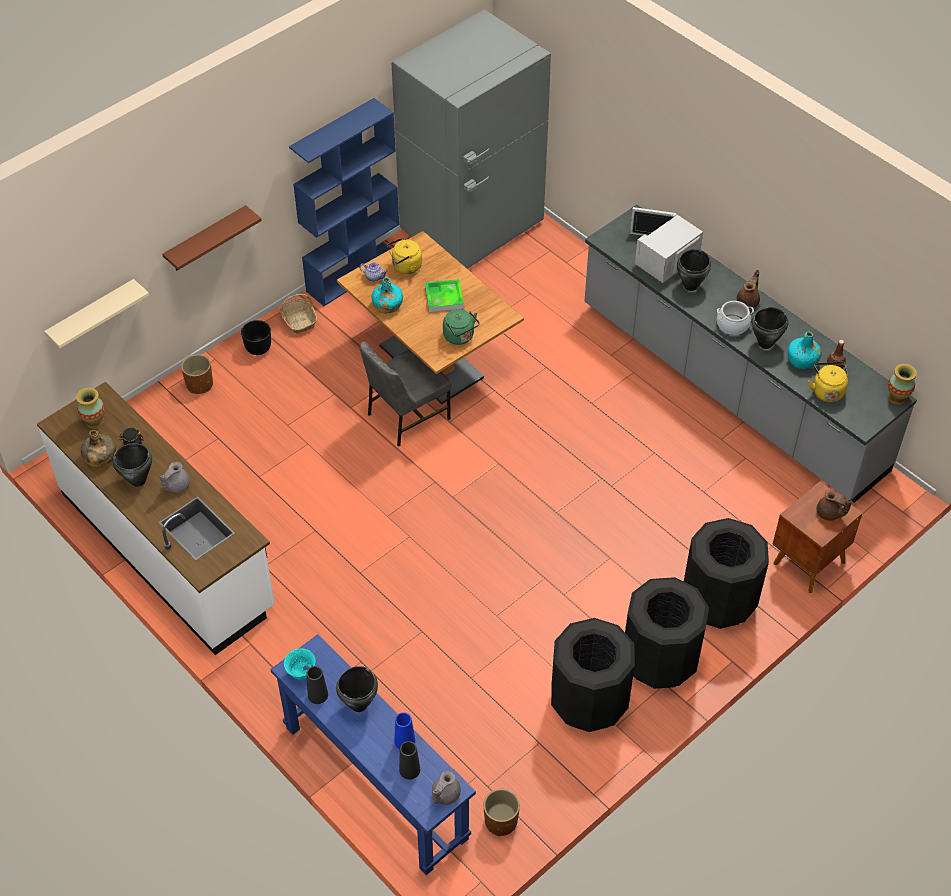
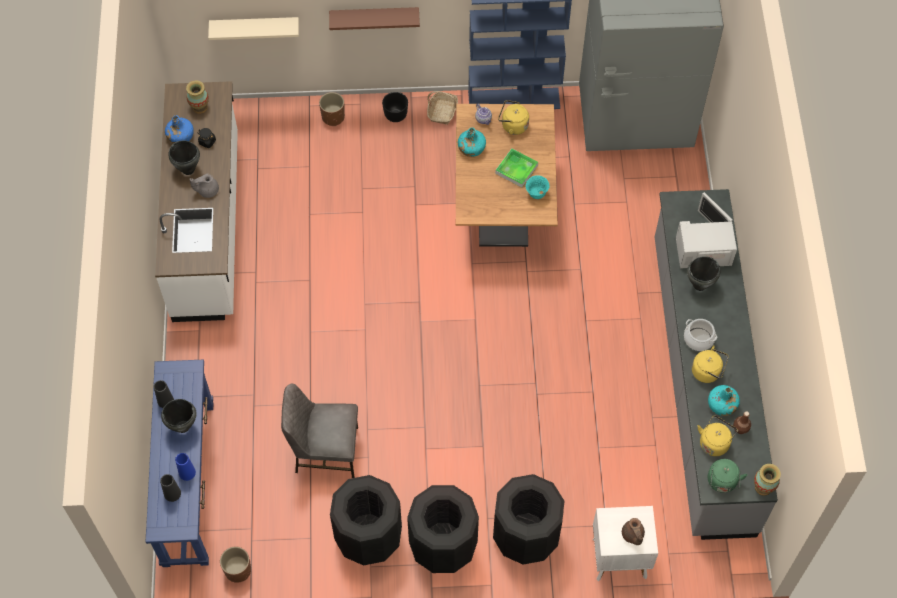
camera: 40 degrees right, 10 degrees up
green bottle [81,430,116,467] -> blue bottle [165,115,194,144]
turquoise bowl [284,648,316,680] -> turquoise bowl moved to [526,175,549,199]
grey chair [360,341,452,447] -> grey chair moved to [281,384,358,478]
grey teapot [432,771,461,805] -> none
green kettle [443,309,479,345] -> green kettle moved to [708,459,747,493]
brown teapot [737,270,760,309] -> none
black cooking pot [751,307,788,349] -> yellow kettle [692,345,728,383]
brown nightstand [772,481,863,593] -> white nightstand [593,506,658,581]

